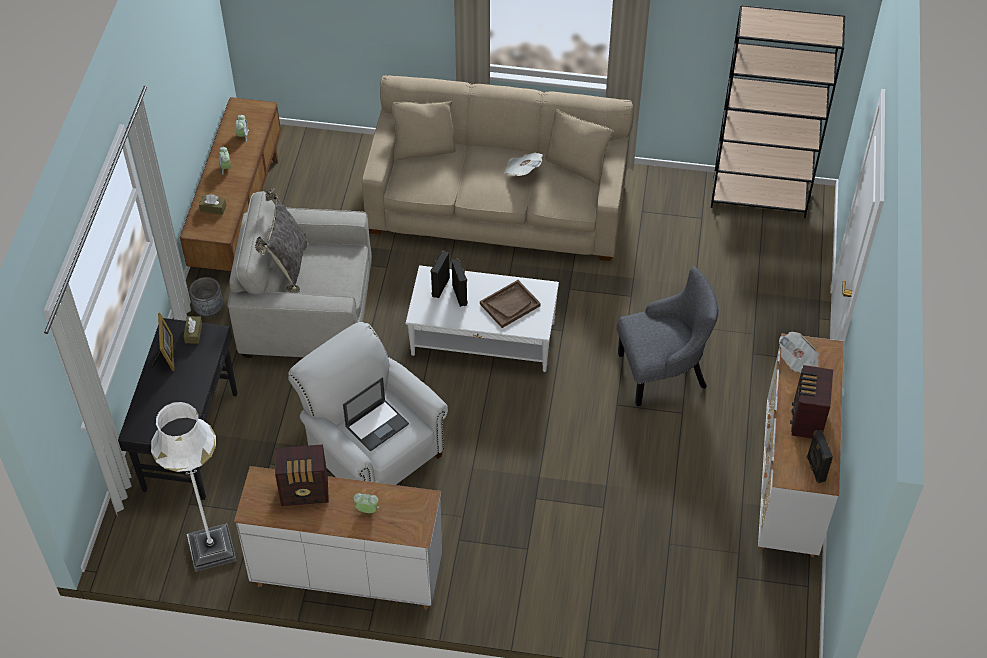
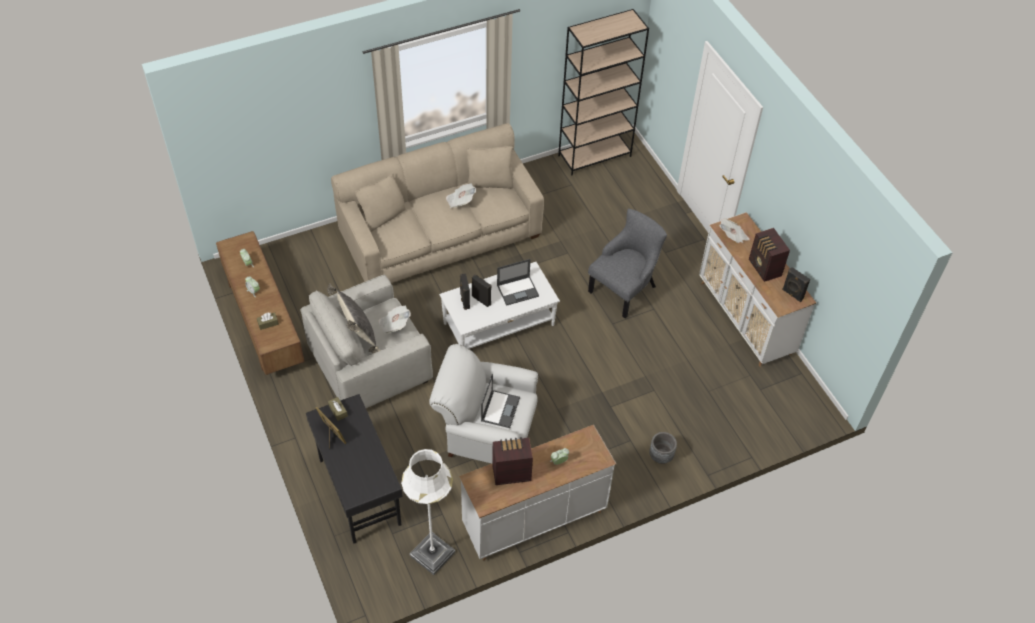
camera: 35 degrees left, 0 degrees up
grey planter [189,277,223,317] -> grey planter moved to [649,432,677,464]
radio [275,444,329,506] -> radio turned 150 degrees counterclockwise [492,437,533,485]
brown tray [480,280,541,328] -> laptop [497,259,539,306]
none -> newspaper [378,306,411,334]

